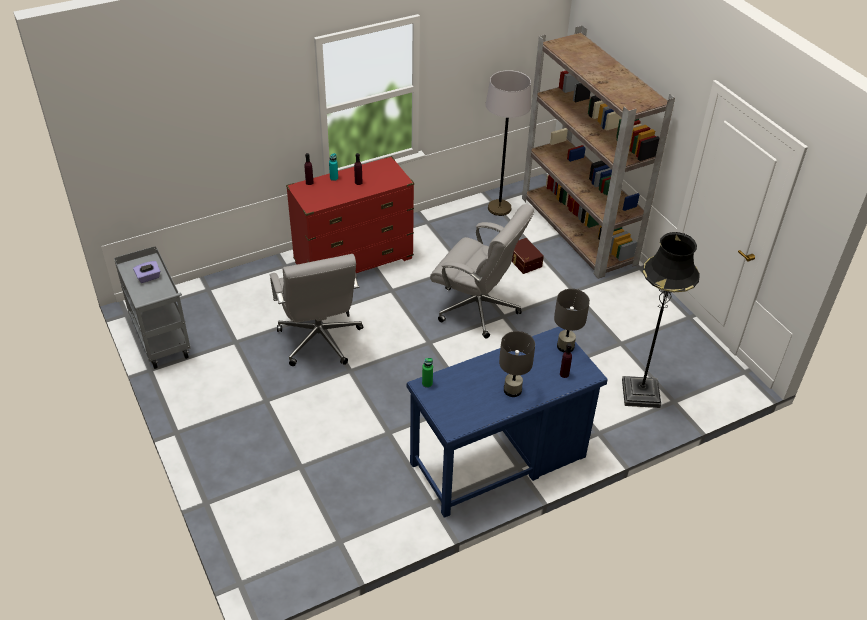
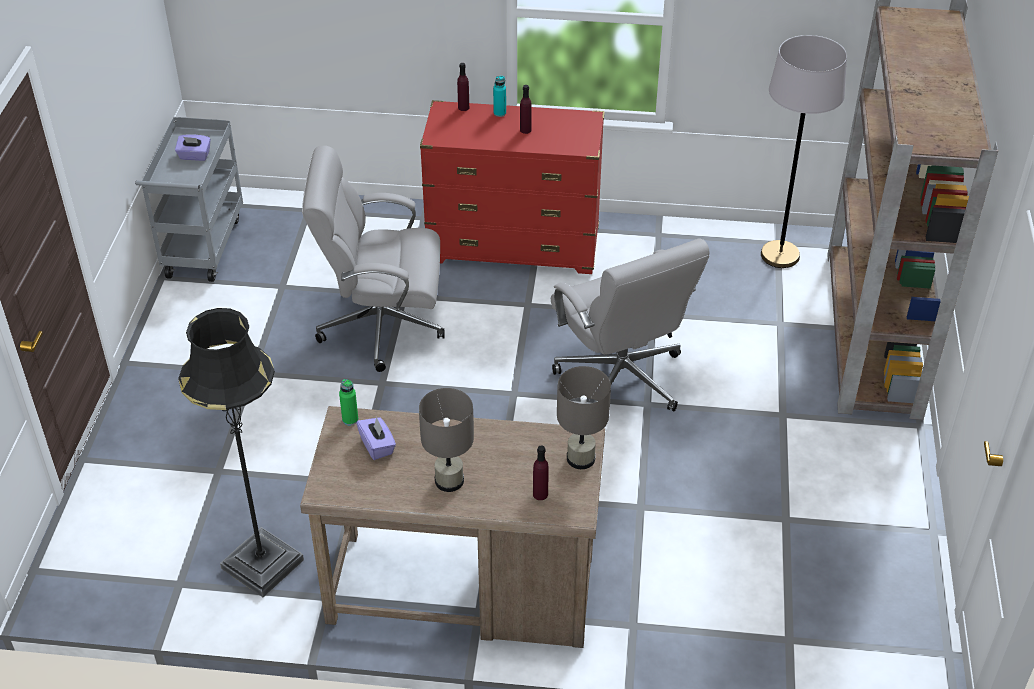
camera: 35 degrees right, 0 degrees up
grey office chair [269,254,363,366] -> grey office chair turned 75 degrees clockwise [302,145,445,372]
blue desk [407,327,608,518] -> brown desk [300,406,605,648]
brown storage box [512,238,544,274] -> none
black floor lamp [622,232,700,408] -> black floor lamp moved to [178,308,304,597]
none -> purple tissue box [356,417,396,460]

